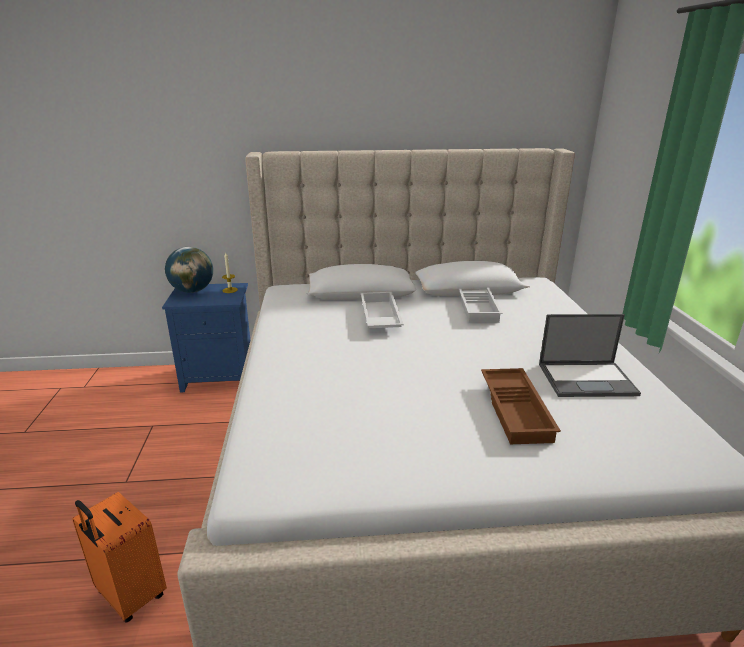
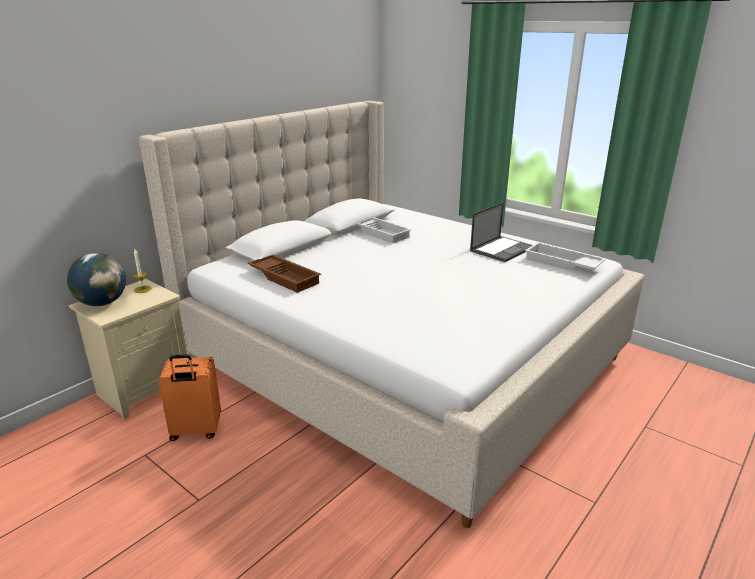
camera: 45 degrees left, 0 degrees up
orange suitcase [72,492,167,623] -> orange suitcase moved to [158,354,221,441]
blue nightstand [162,283,250,392] -> beige nightstand [69,279,187,420]
white tray [361,292,404,328] -> white tray moved to [525,242,606,270]
brown tray [481,368,561,444] -> brown tray moved to [248,255,321,293]

